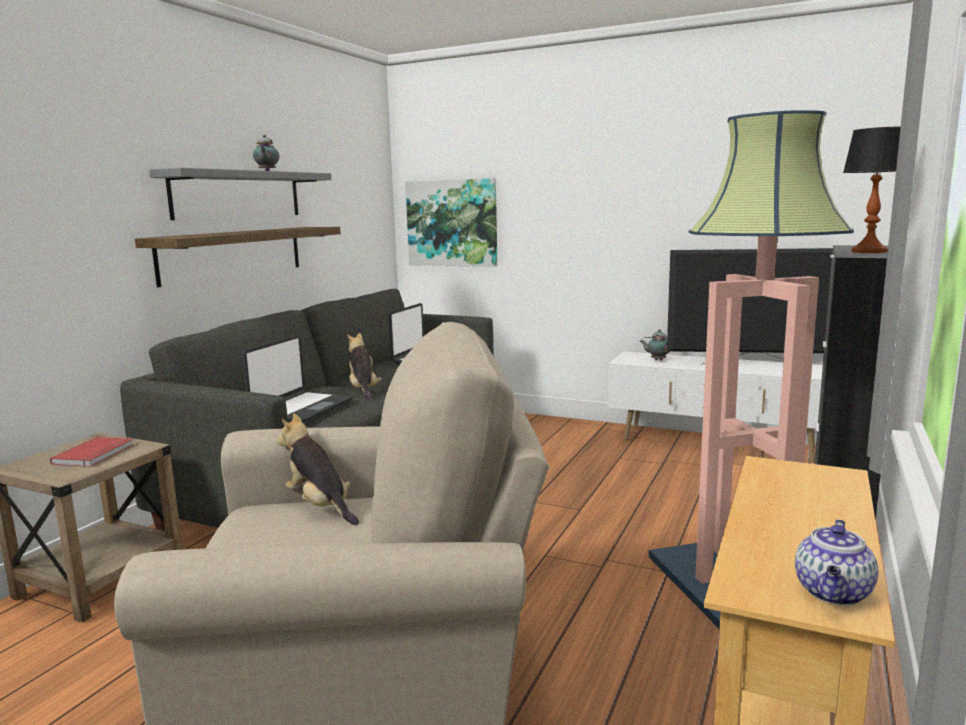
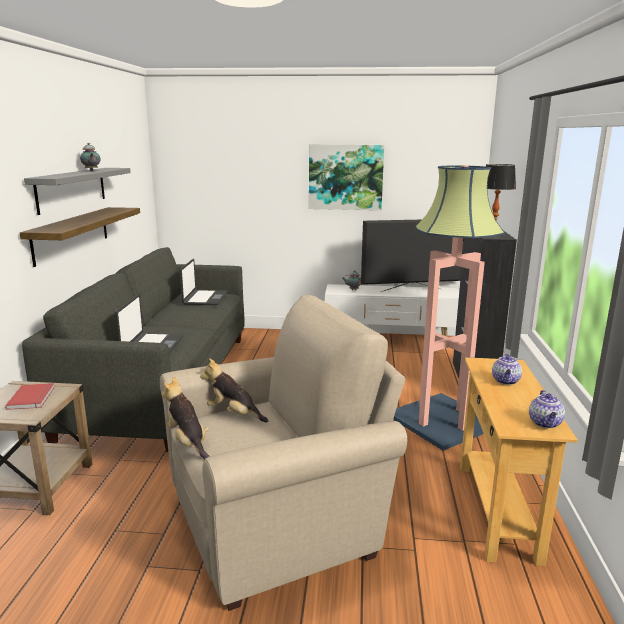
camera: 20 degrees left, 5 degrees up
plush toy [347,333,382,400] -> plush toy moved to [162,377,210,459]
picture [405,178,498,267] -> picture moved to [309,144,384,210]
none -> teapot [492,354,522,385]

